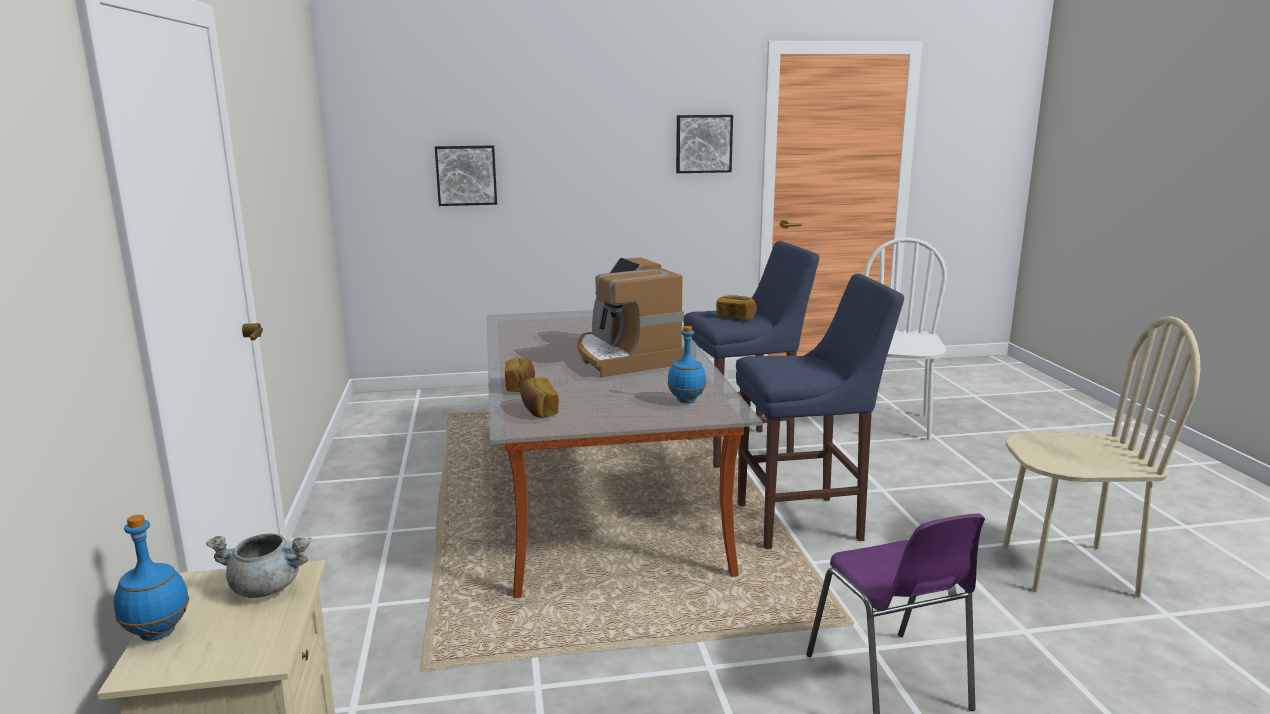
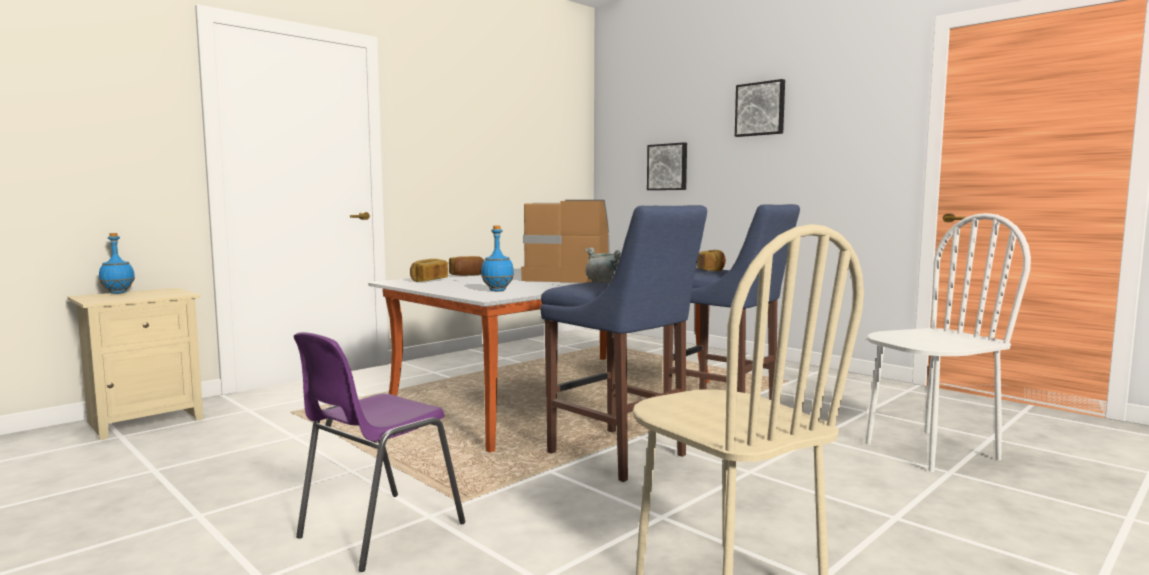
camera: 55 degrees right, 10 degrees down
grey cooking pot [206,534,311,598] -> grey cooking pot moved to [585,247,622,283]
coffee machine [577,257,684,377] -> coffee machine turned 75 degrees clockwise [521,200,610,283]
picture [676,115,733,173] -> picture moved to [735,79,785,137]

